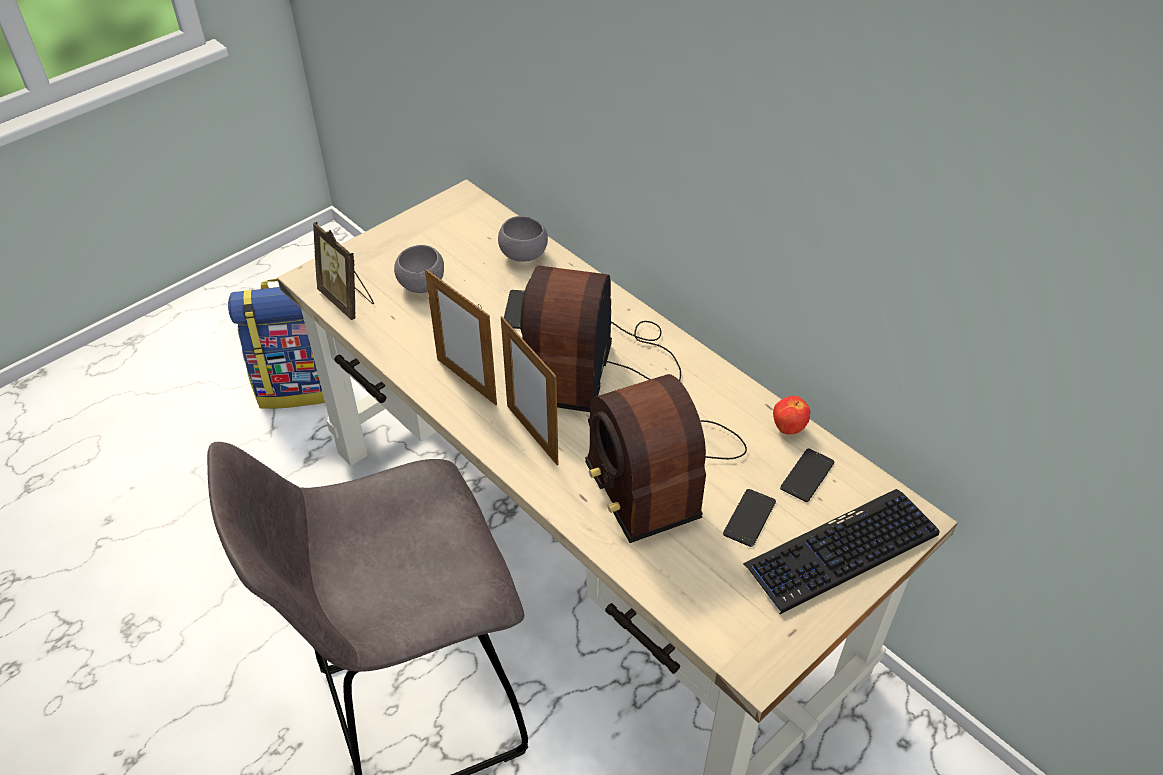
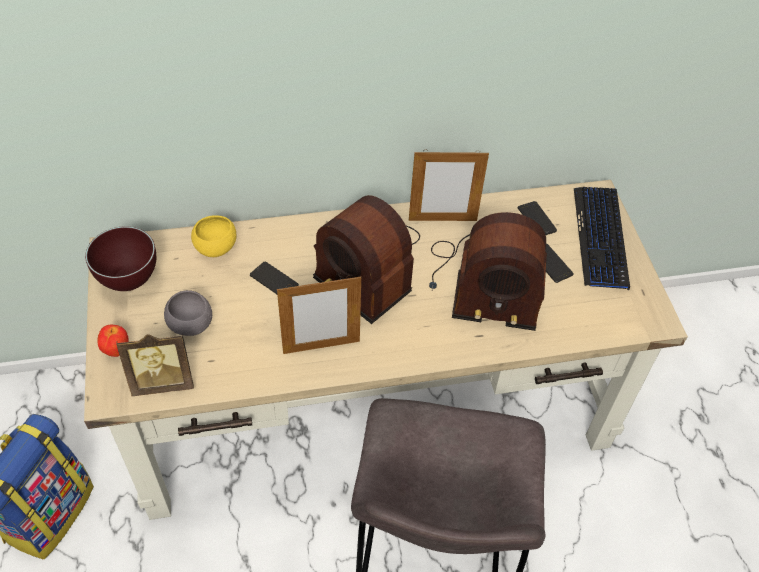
camera: 60 degrees left, 5 degrees up
grey bowl [498,216,548,262] -> yellow bowl [191,215,236,257]
picture frame [501,316,558,466] -> picture frame moved to [409,150,489,221]
apple [773,396,810,435] -> apple moved to [97,325,129,357]
none -> brown bowl [85,226,156,291]

